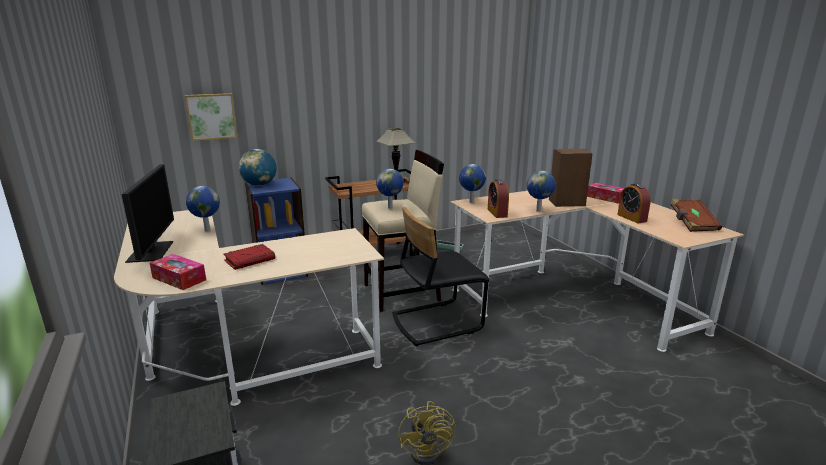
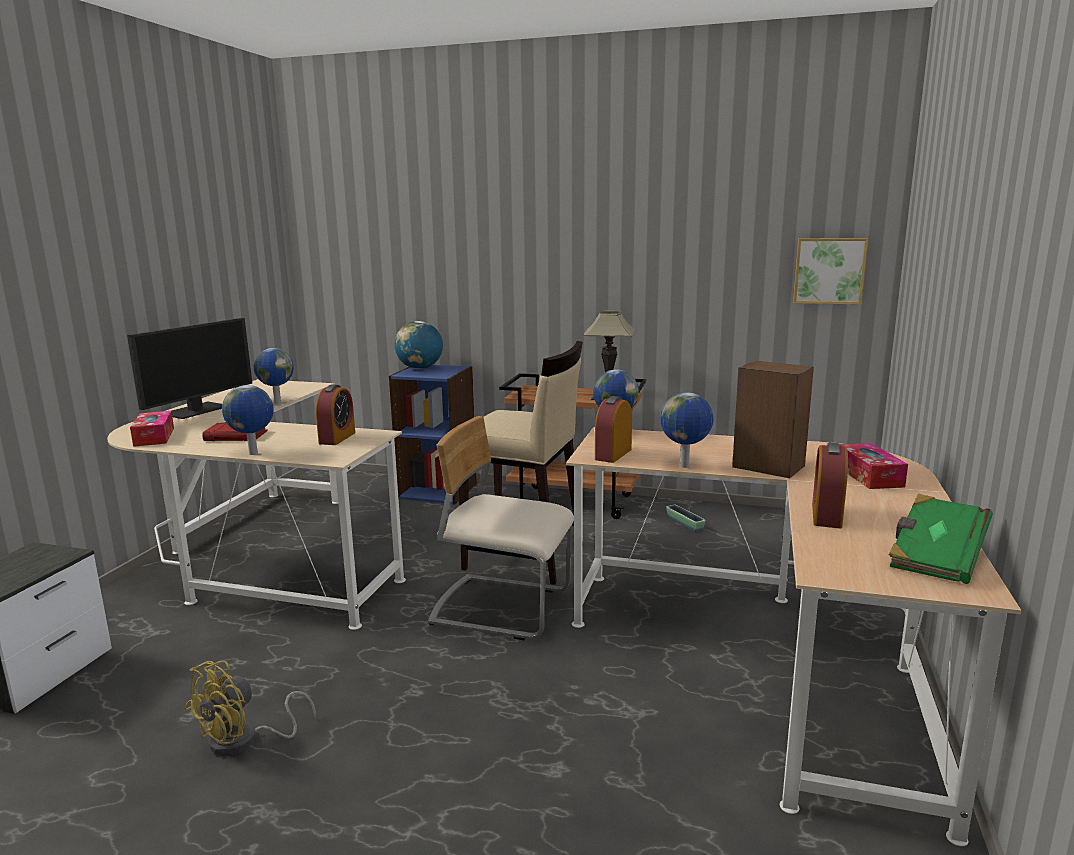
camera: 40 degrees right, 5 degrees down
picture [185,93,238,141] -> picture moved to [793,238,868,305]
globe [376,169,404,209] -> globe moved to [222,385,274,455]
black chair [392,207,489,347] -> beige chair [428,416,574,640]
brown book [671,199,722,232] -> green book [889,494,993,584]
none -> alarm clock [316,384,355,445]

